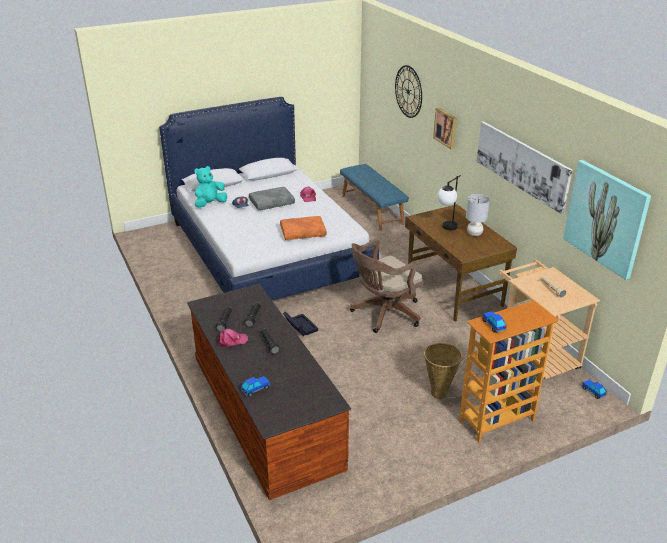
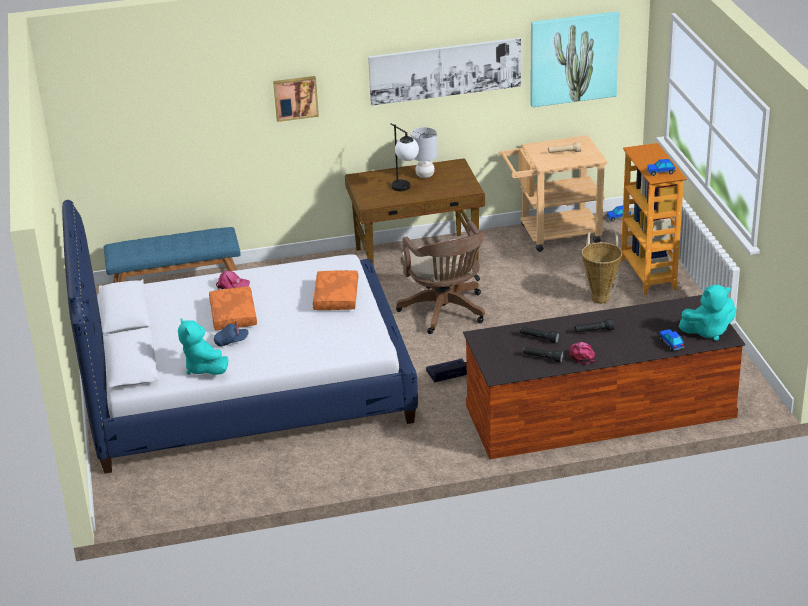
camera: 75 degrees left, 0 degrees up
grey pillow [249,187,295,210] -> orange pillow [209,286,257,330]
wall clock [395,65,422,118] -> none
none -> turquoise plush toy [679,285,736,341]

